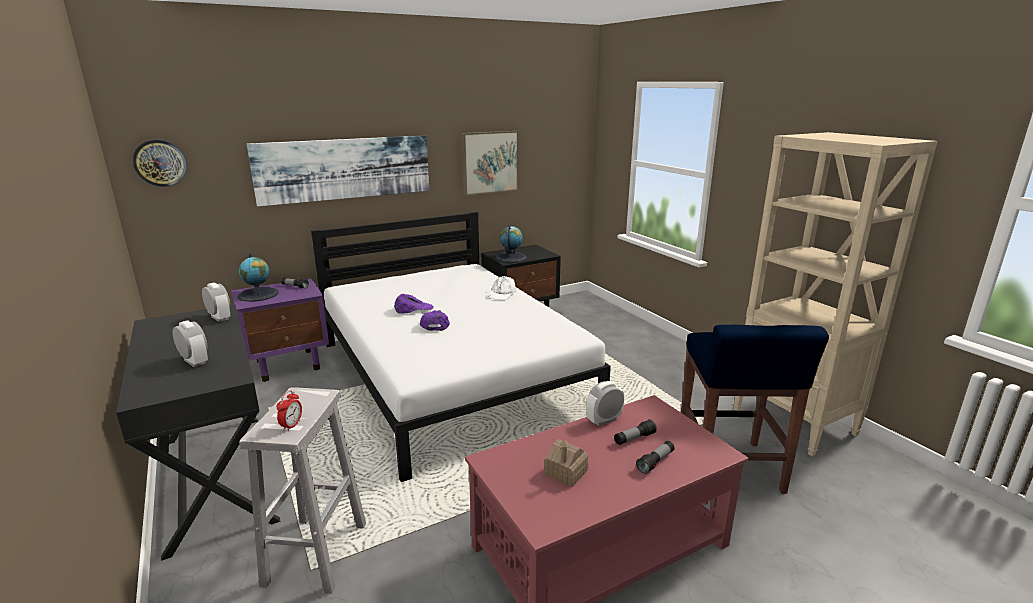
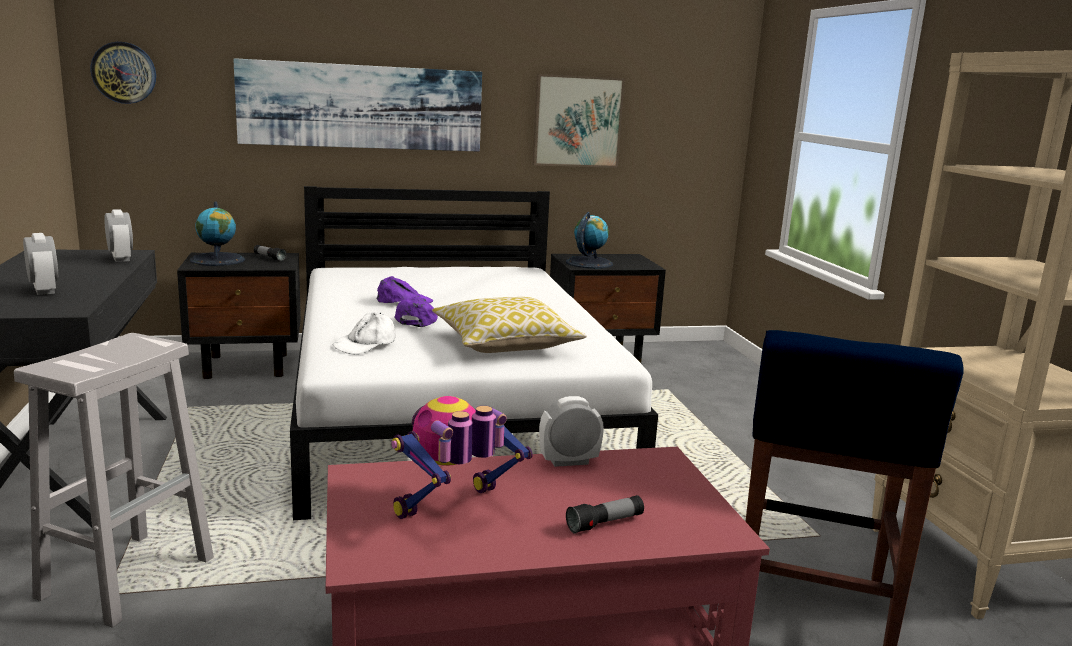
camera: 15 degrees right, 5 degrees down
purple nightstand [231,278,329,382] -> black nightstand [177,253,301,379]
alarm clock [276,390,302,431] -> none
white cap [488,276,516,300] -> white cap moved to [333,312,396,355]
toy house [544,439,588,487] -> toy robot [391,396,533,519]
flashlight [614,419,657,445] -> none
none -> pillow [432,297,587,353]

